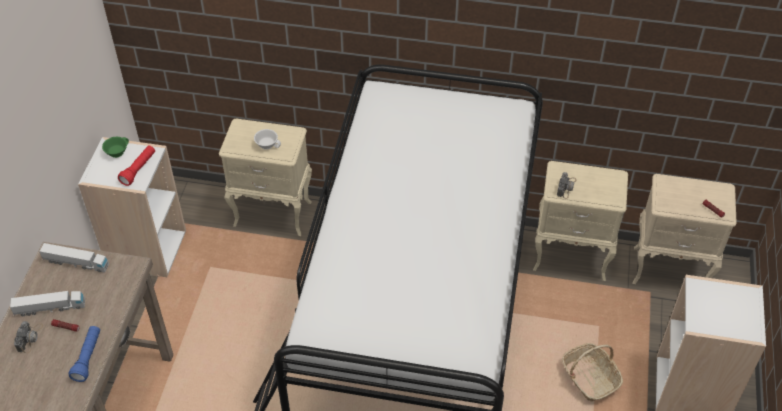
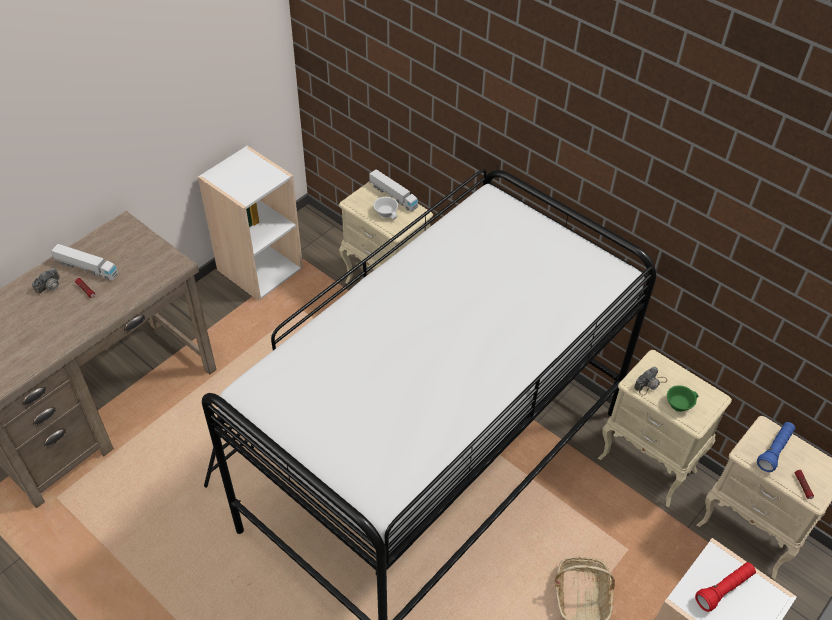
camera: 30 degrees right, 0 degrees up
toy truck [39,243,109,272] -> toy truck moved to [369,169,418,212]
blue flashlight [69,326,100,382] -> blue flashlight moved to [757,422,795,472]
green cup [102,137,129,158] -> green cup moved to [667,385,698,412]
red flashlight [118,145,155,186] -> red flashlight moved to [695,562,756,612]

